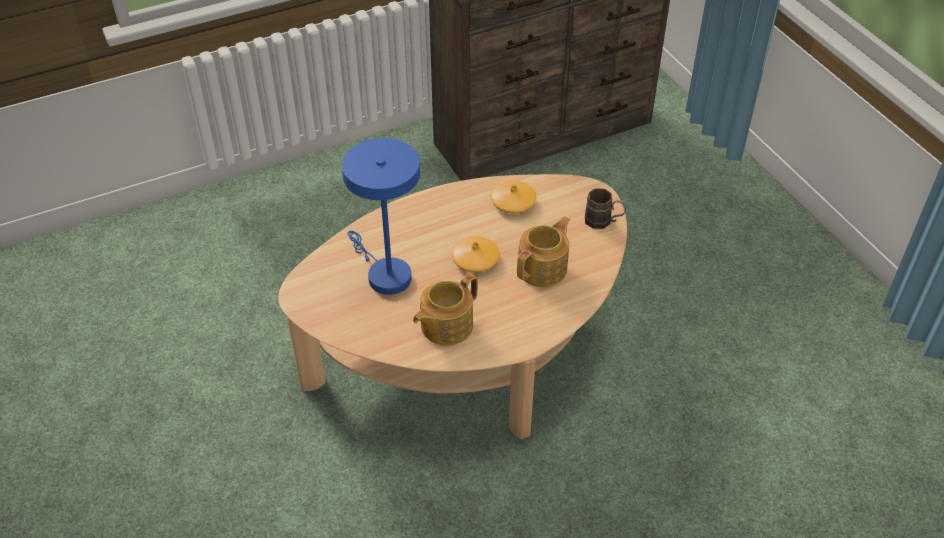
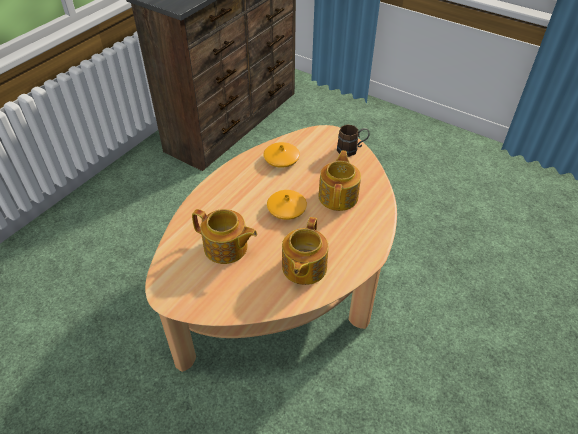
camera: 30 degrees left, 0 degrees up
blue table lamp [342,138,420,295] -> teapot [192,209,257,264]

